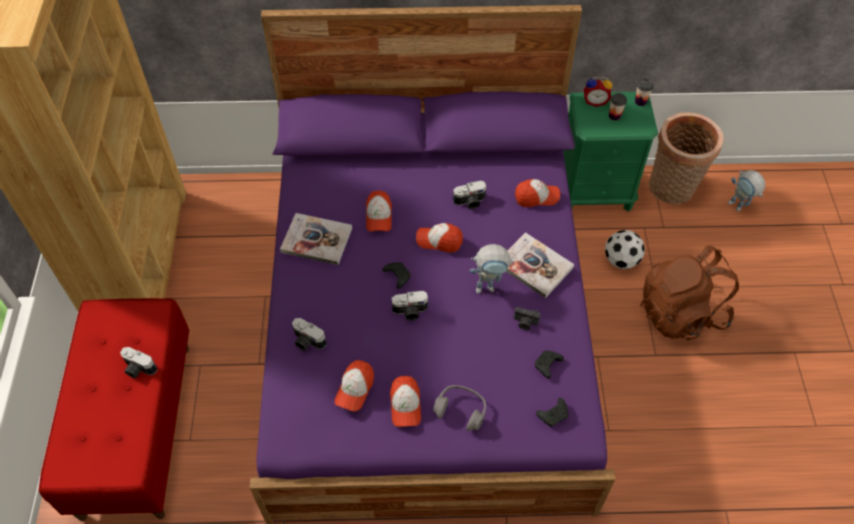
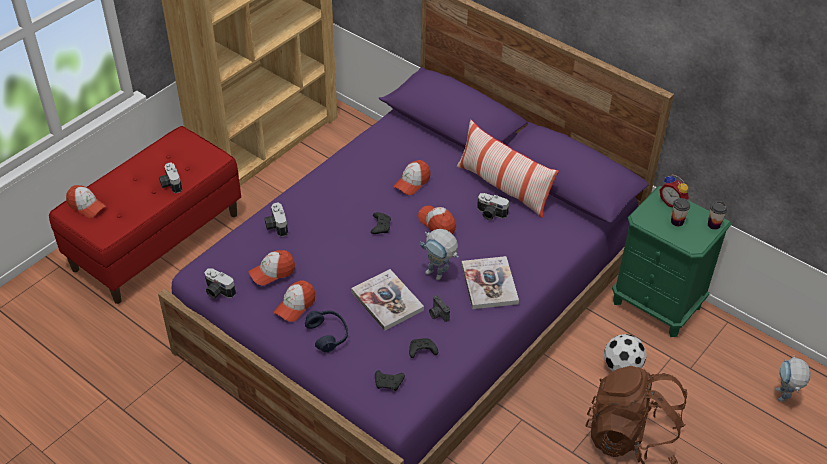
camera: 40 degrees right, 10 degrees down
book [280,213,352,265] -> book moved to [351,269,424,331]
camera [392,291,428,321] -> camera moved to [204,269,236,299]
grey headphones [433,385,486,431] -> blue headphones [305,310,348,353]
cap [515,179,560,207] -> cap moved to [66,185,106,218]
basket [649,112,724,204] -> none
none -> pillow [456,120,559,218]

